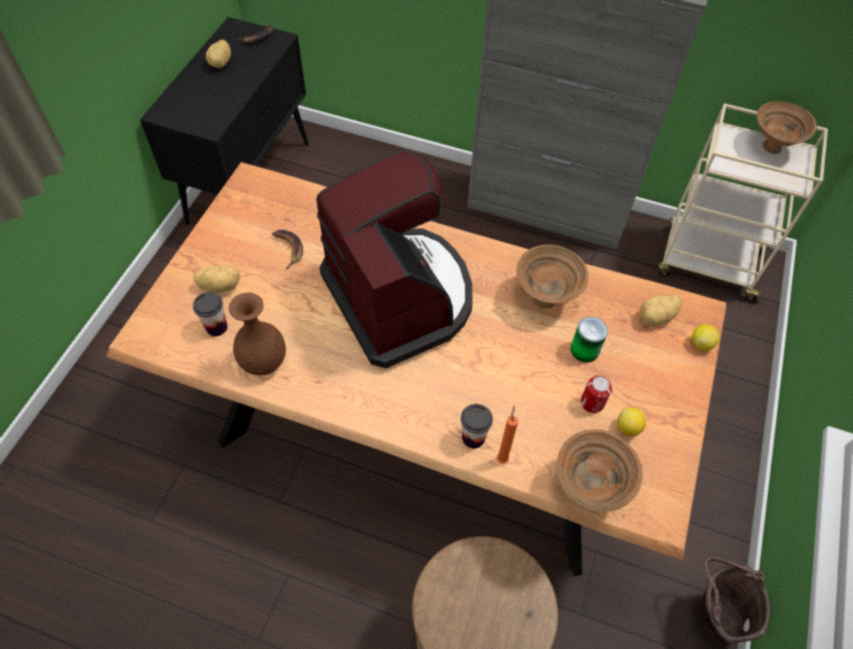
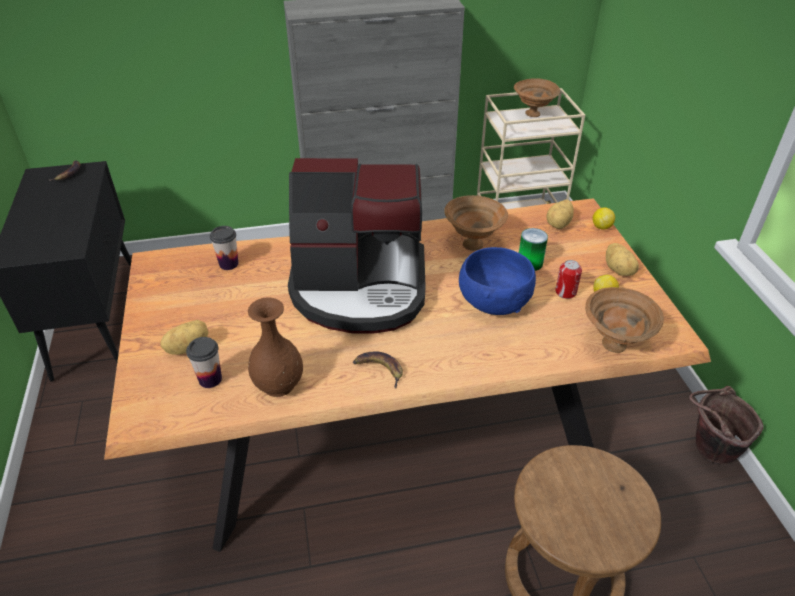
camera: 30 degrees left, 15 degrees down
potato [206,40,231,68] -> potato moved to [606,243,639,276]
banana [272,230,303,270] -> banana moved to [353,351,403,389]
coffee machine [316,150,472,368] -> coffee machine turned 150 degrees clockwise [288,158,426,334]
cup [461,404,493,449] -> cup moved to [210,226,238,270]
orange candle [497,406,518,464] -> none
none -> blue bowl [459,247,536,315]

